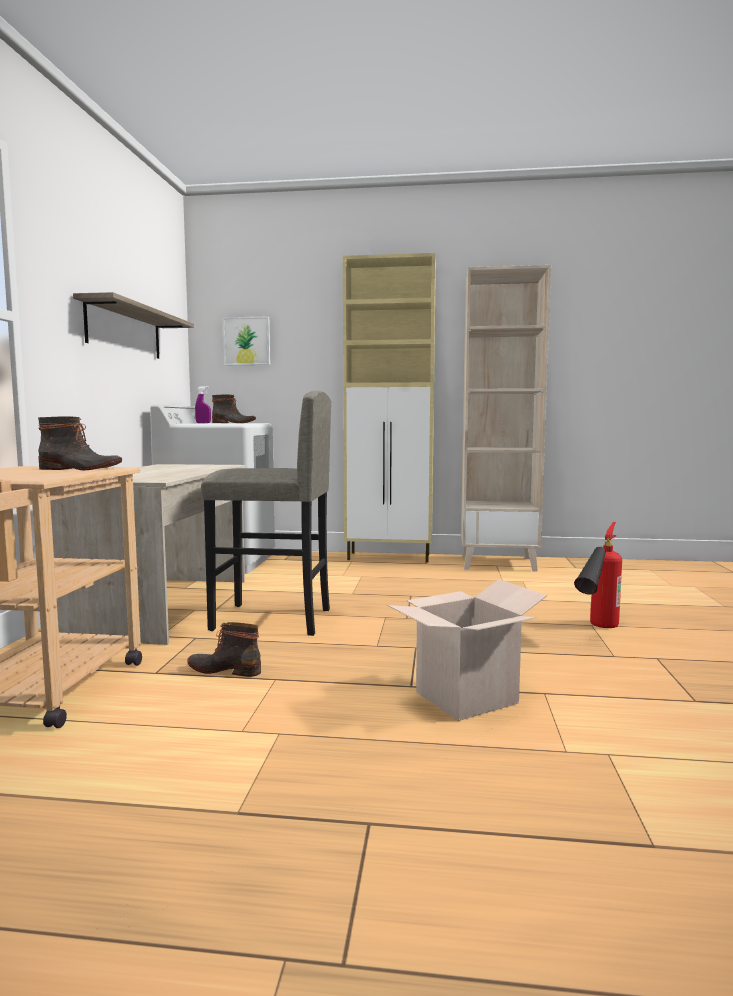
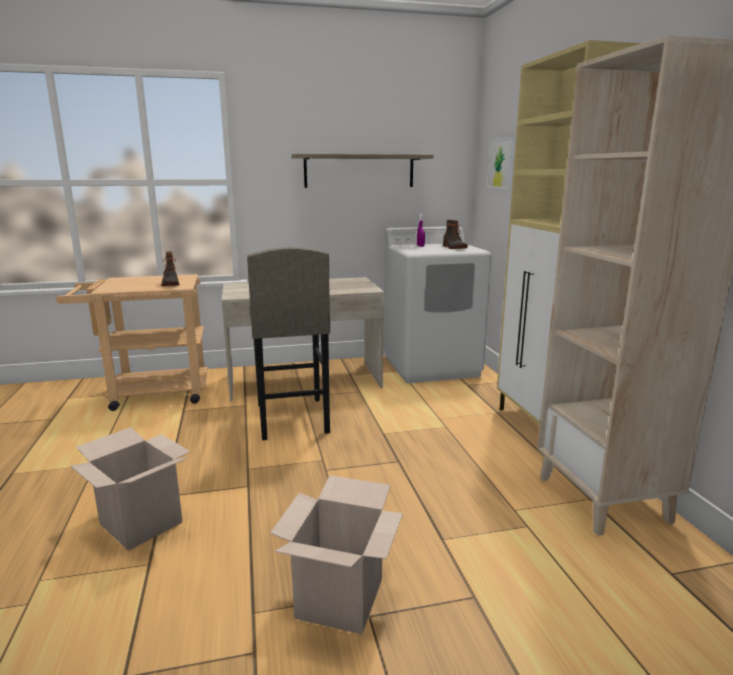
camera: 70 degrees right, 10 degrees up
boot [187,622,261,677] -> none
fire extinguisher [574,522,622,628] -> cardboard box [270,475,403,634]

